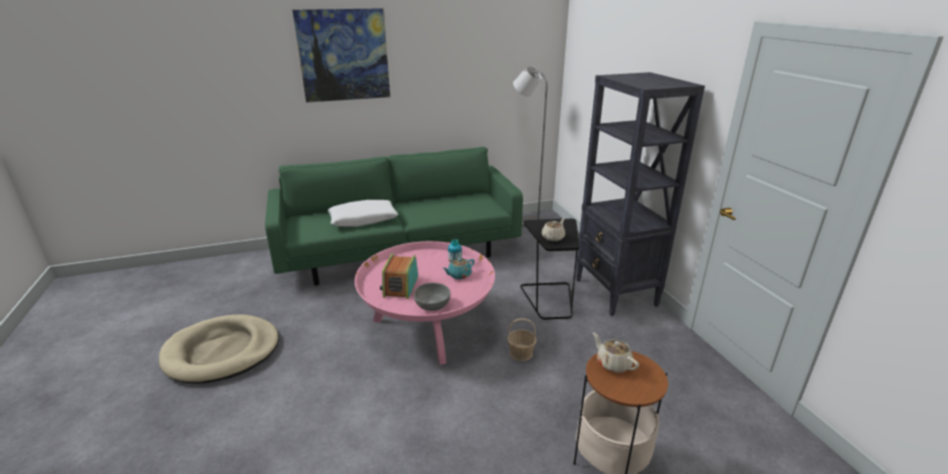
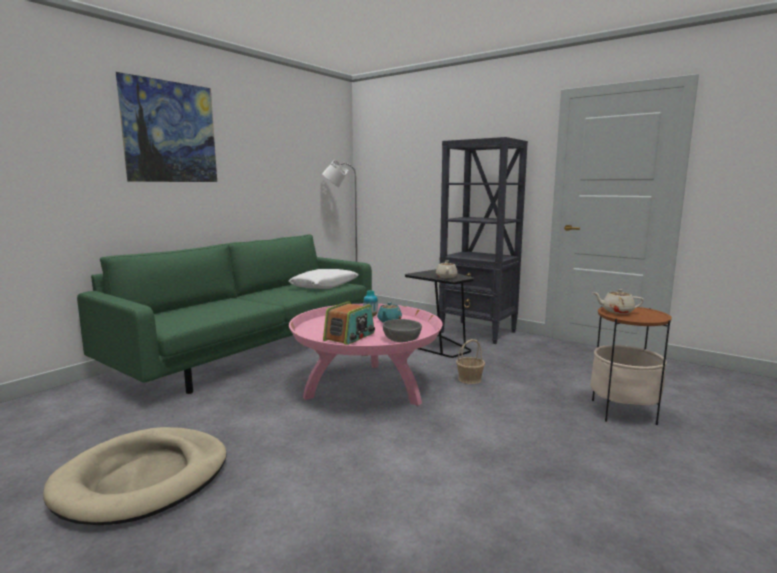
camera: 35 degrees left, 15 degrees down
white pillow [328,200,398,227] -> white pillow moved to [288,269,359,289]
radio [380,254,418,299] -> radio turned 120 degrees counterclockwise [323,301,375,345]

